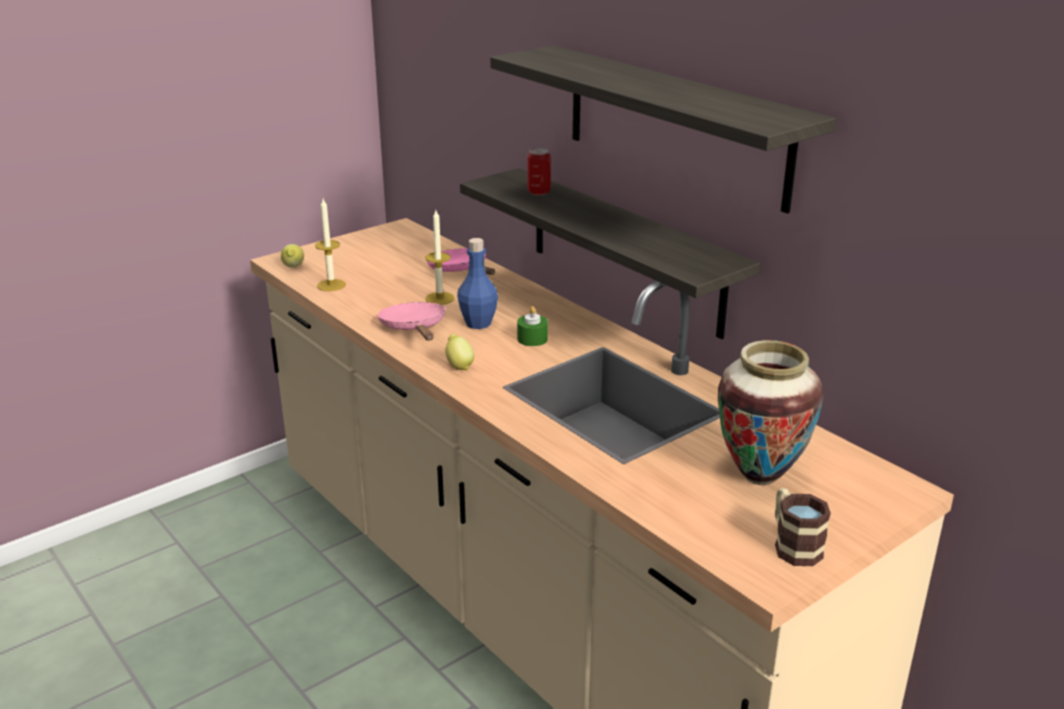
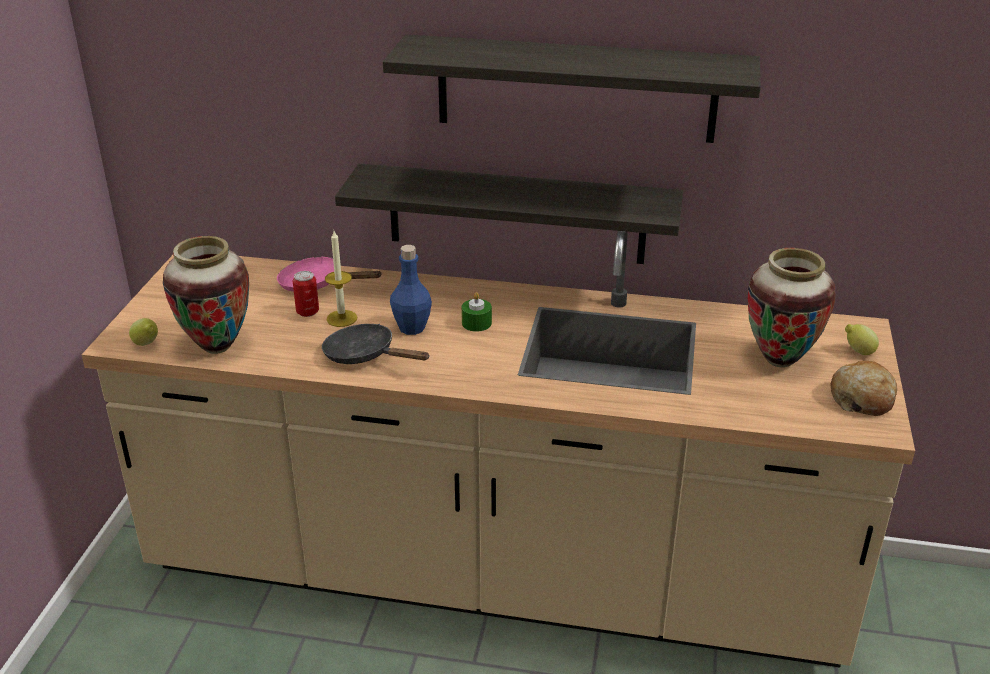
camera: 40 degrees left, 5 degrees up
candle [315,199,346,291] -> vase [163,236,249,354]
pink frying pan [377,302,446,340] -> black frying pan [322,324,430,364]
lemon [445,334,474,370] -> lemon moved to [845,324,879,355]
can [527,148,551,195] -> can moved to [293,271,319,317]
mug [775,488,831,566] -> bread [830,361,897,416]

